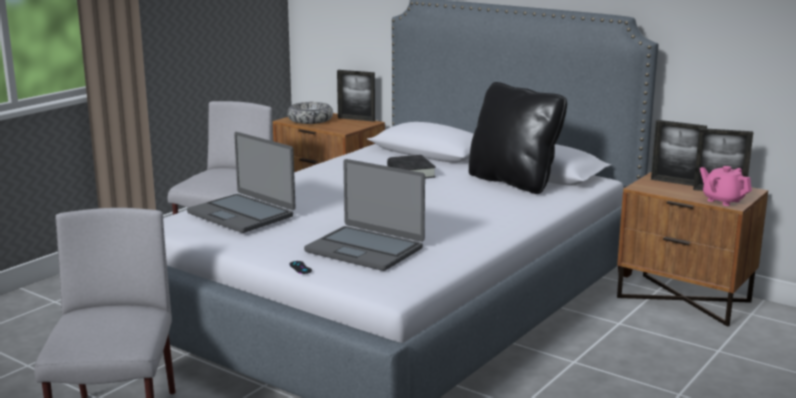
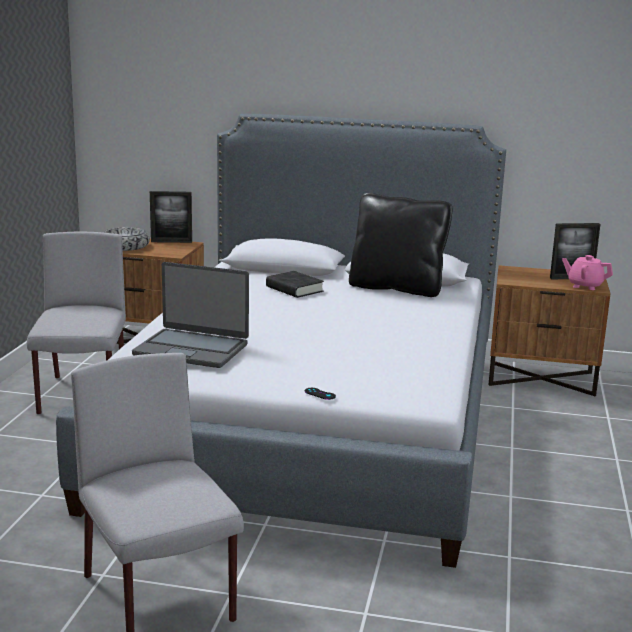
camera: 25 degrees left, 0 degrees up
laptop [304,159,425,271] -> none
picture frame [651,120,707,186] -> none

